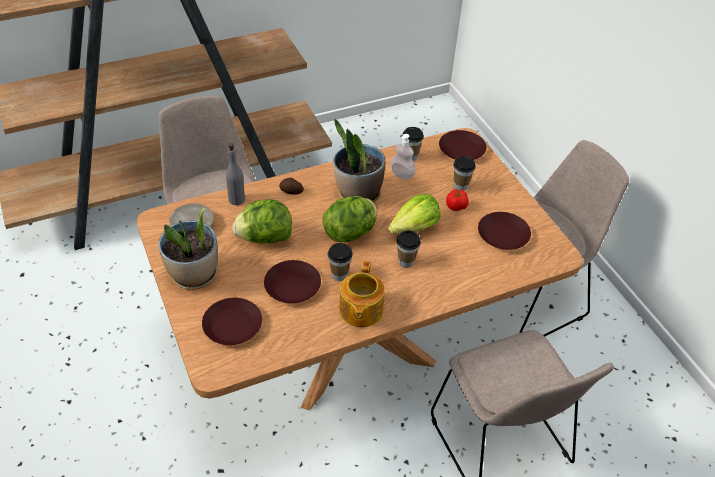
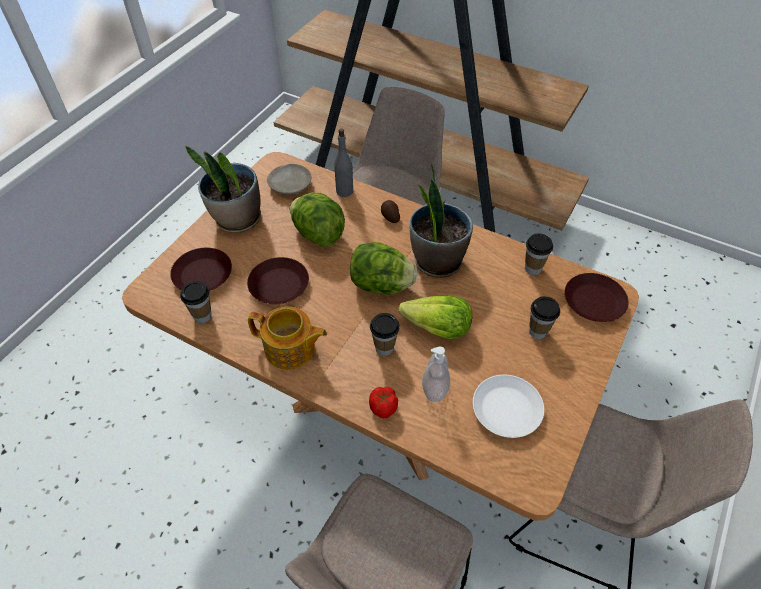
camera: 55 degrees right, 5 degrees up
cup [328,243,353,281] -> cup moved to [180,281,212,323]
teapot [339,261,385,327] -> teapot turned 135 degrees counterclockwise [248,307,327,370]
soap dispenser [390,134,416,180] -> soap dispenser moved to [422,347,450,402]
tomato [446,189,469,211] -> tomato moved to [369,387,398,418]
brown plate [478,212,531,250] -> white plate [473,375,544,438]

